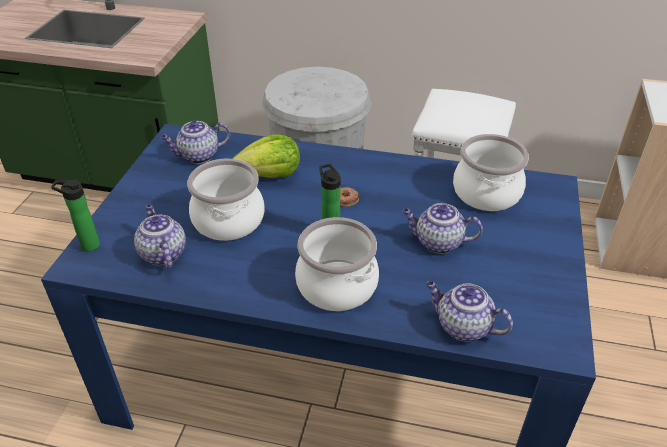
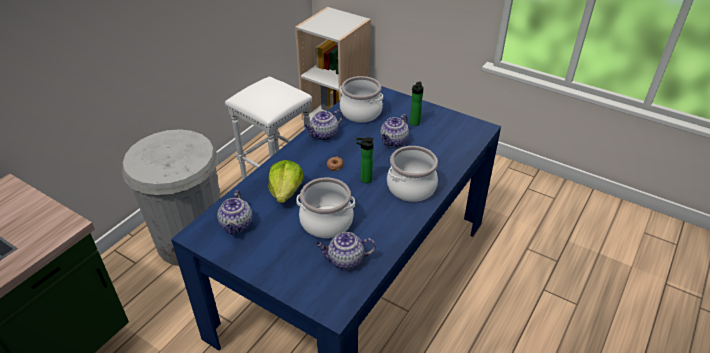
camera: 70 degrees left, 0 degrees up
bottle [51,180,100,252] -> bottle moved to [410,82,424,126]
teapot [426,281,513,342] -> teapot moved to [304,110,343,140]

